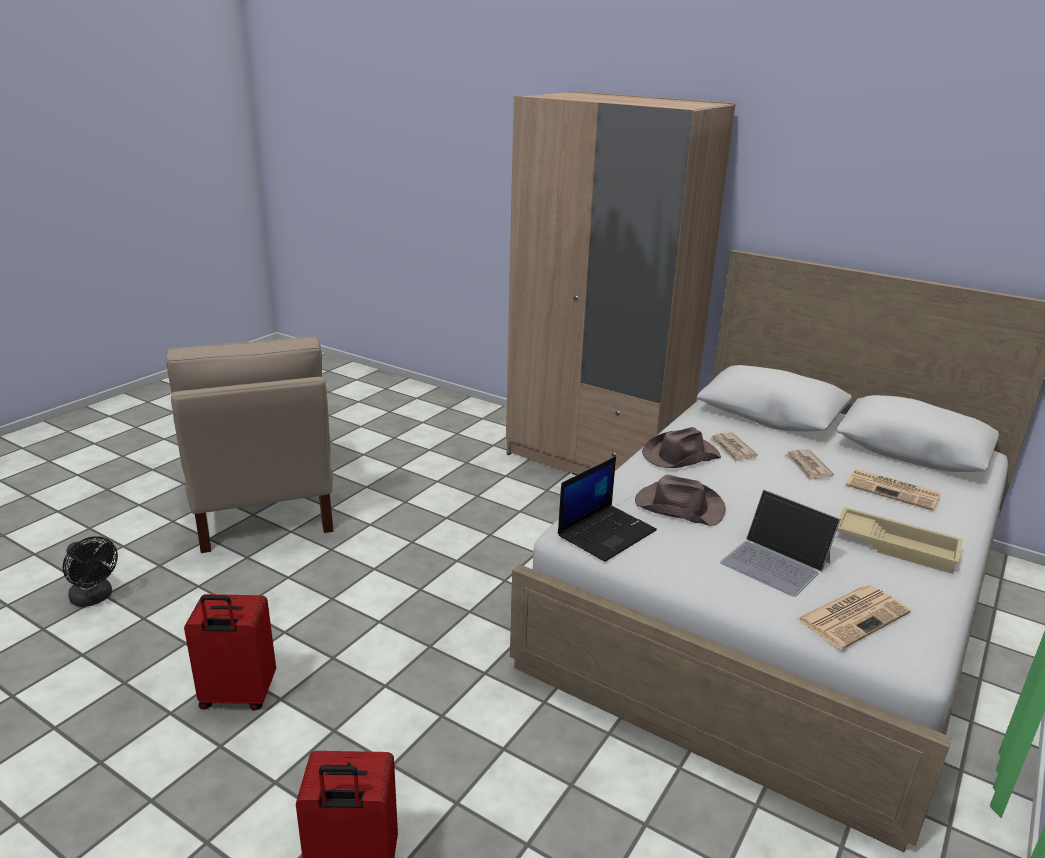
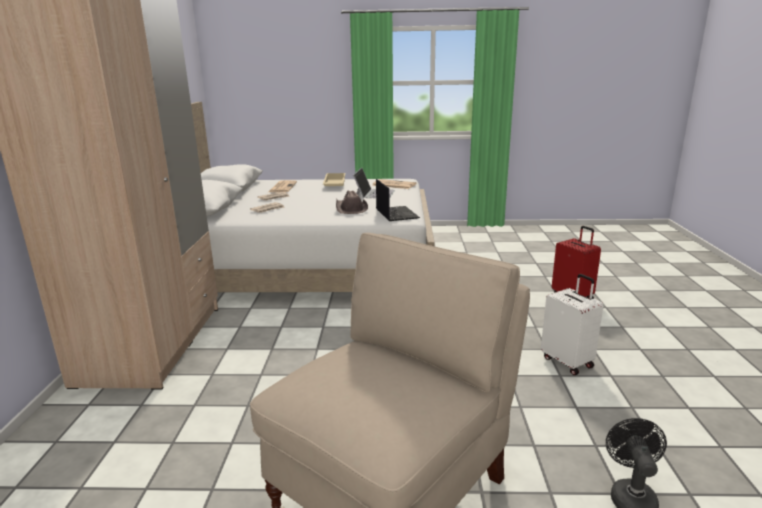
camera: 120 degrees left, 5 degrees down
red suitcase [184,594,276,711] -> white suitcase [541,274,603,375]
laptop [558,456,657,562] -> laptop turned 60 degrees clockwise [376,179,420,221]
brown hat [642,427,721,468] -> none

